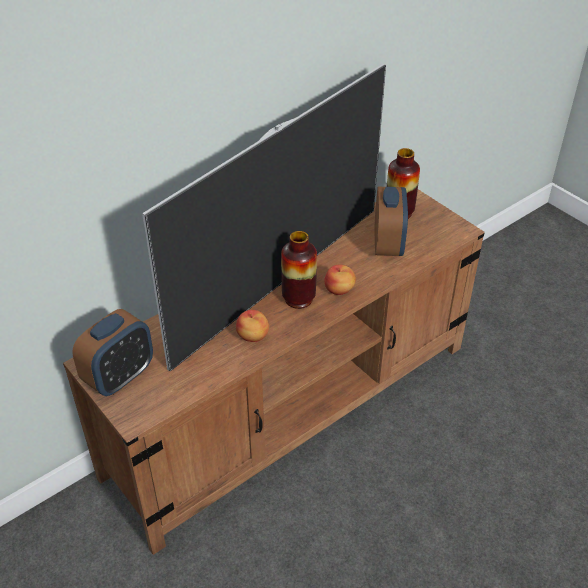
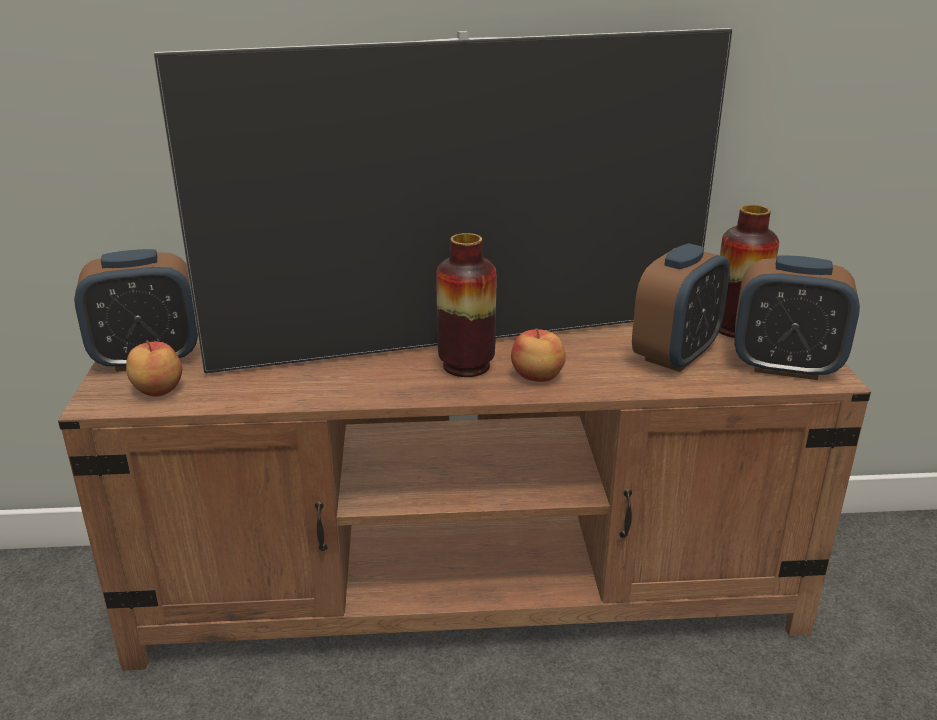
camera: 35 degrees right, 15 degrees down
apple [236,310,269,342] -> apple moved to [126,340,182,397]
none -> alarm clock [734,255,860,380]

